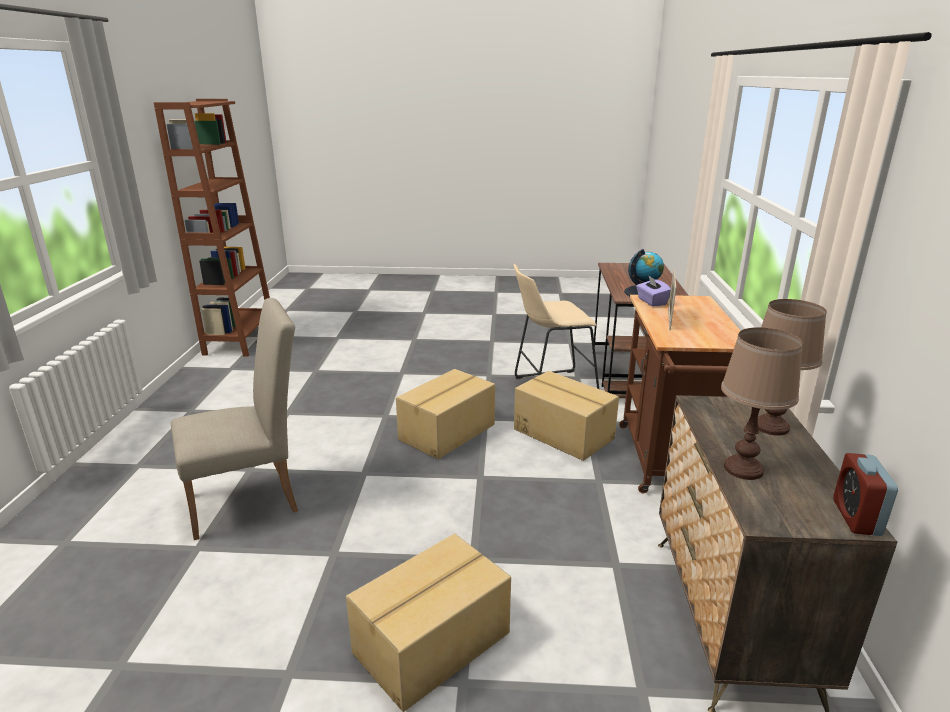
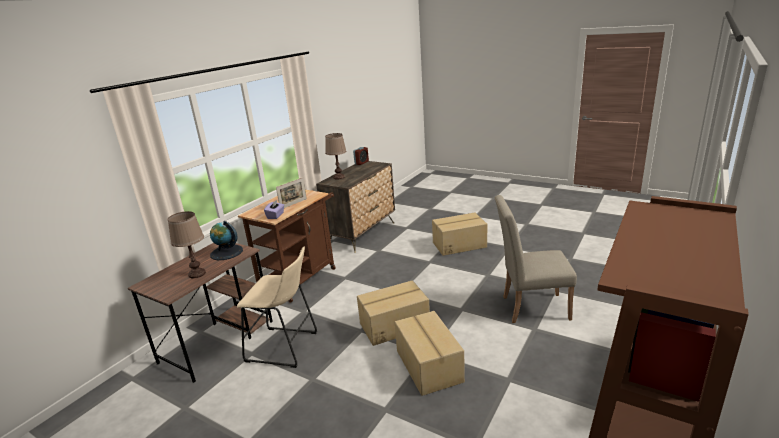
camera: 150 degrees left, 0 degrees up
cardboard box [514,371,619,461] -> cardboard box moved to [395,311,465,396]
brown table lamp [721,327,803,480] -> brown table lamp moved to [168,211,206,278]

